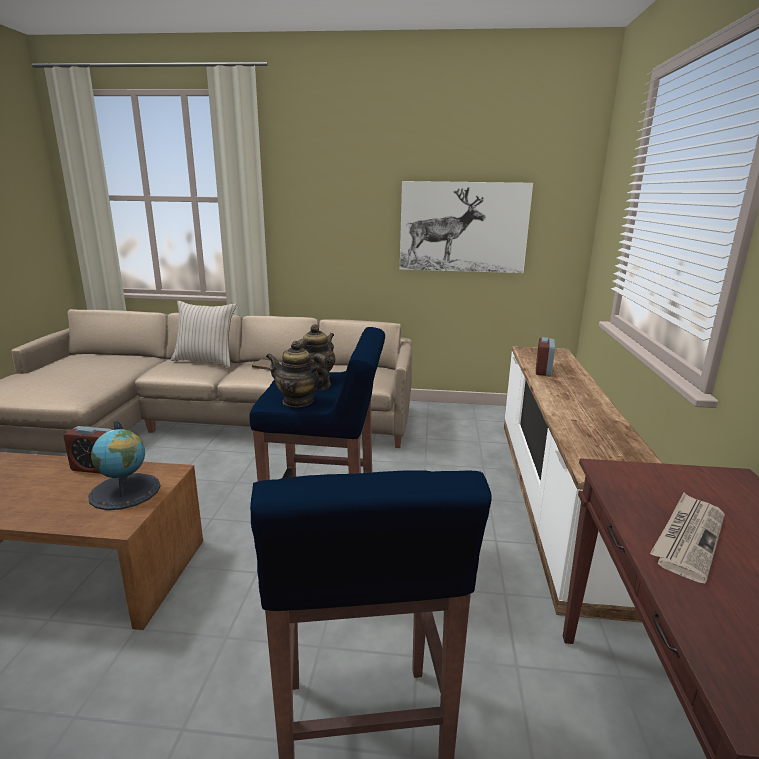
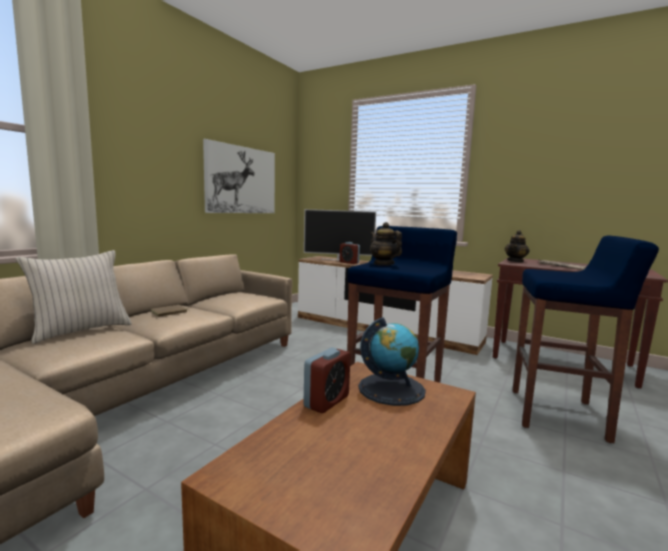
camera: 65 degrees left, 10 degrees down
teapot [266,341,331,407] -> teapot moved to [505,230,530,263]
none -> television [304,209,376,260]

